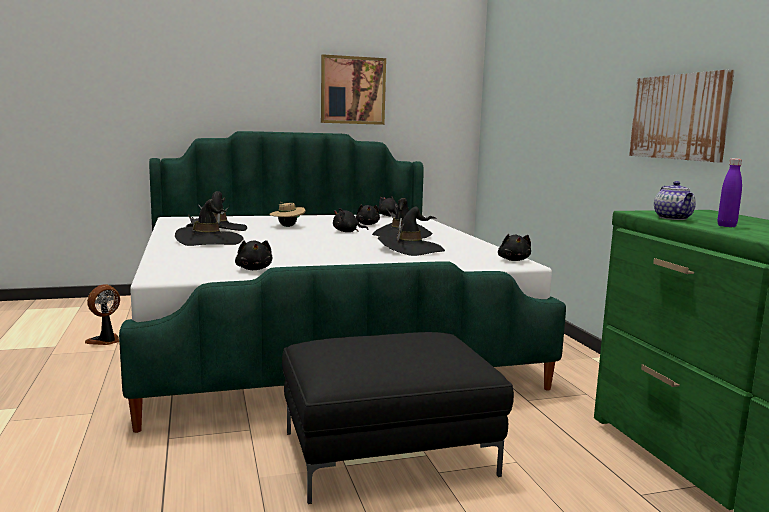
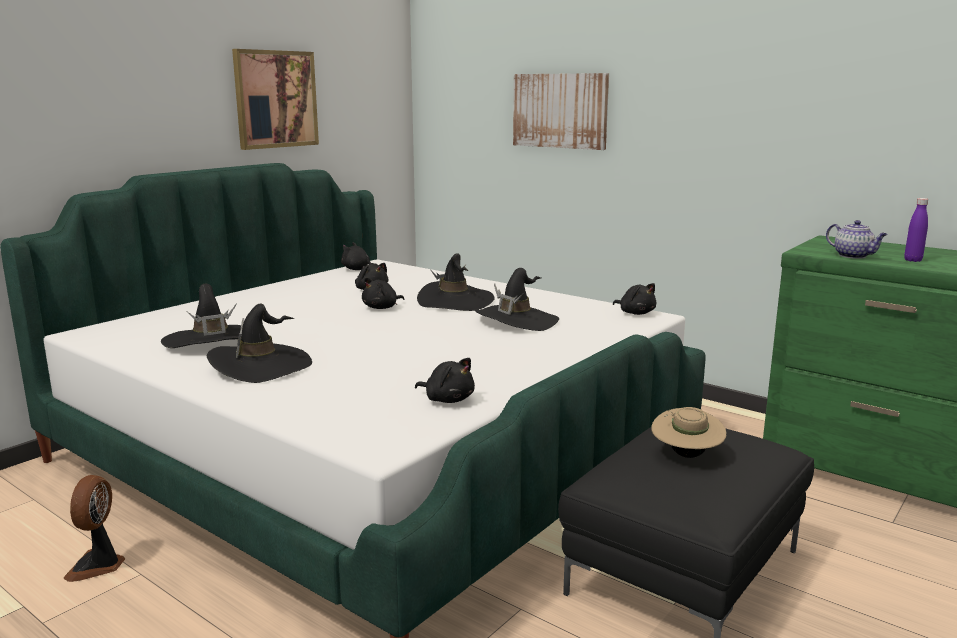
camera: 35 degrees left, 5 degrees up
beige hat [269,202,306,227] -> beige hat moved to [651,407,727,458]
picture [629,69,735,162] -> picture moved to [513,73,609,150]

